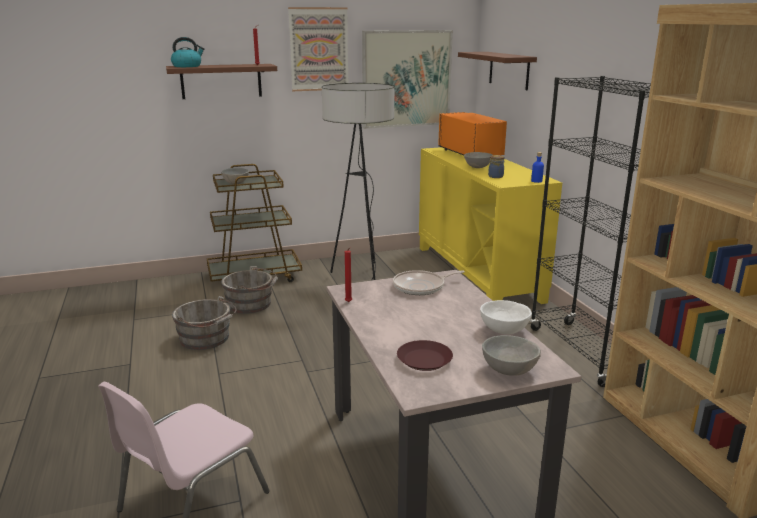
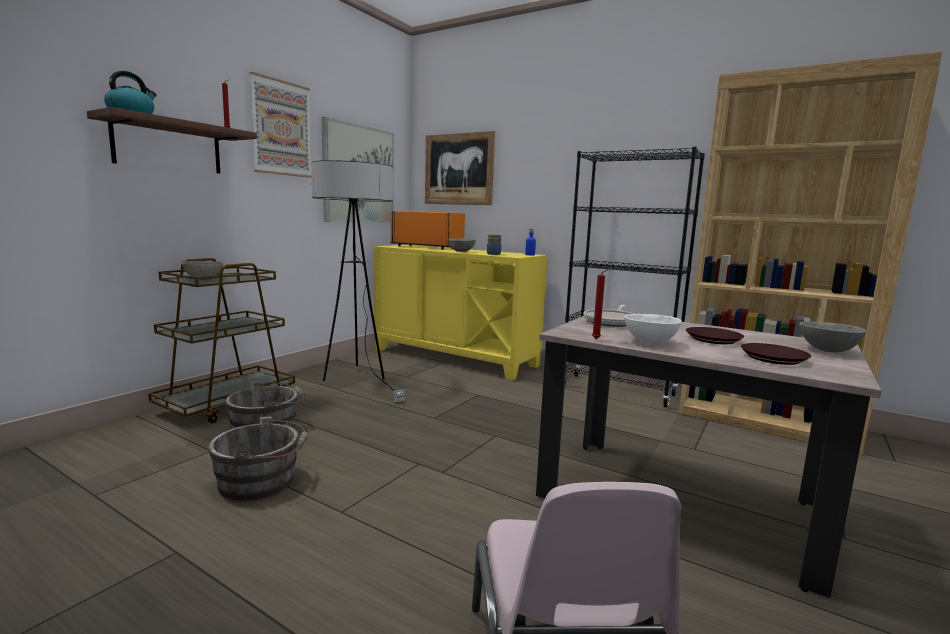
camera: 40 degrees left, 10 degrees down
brown shelf [458,52,537,90] -> picture [425,131,495,205]
white bowl [480,300,532,334] -> white bowl moved to [624,314,682,344]
none -> brown plate [686,327,744,344]

